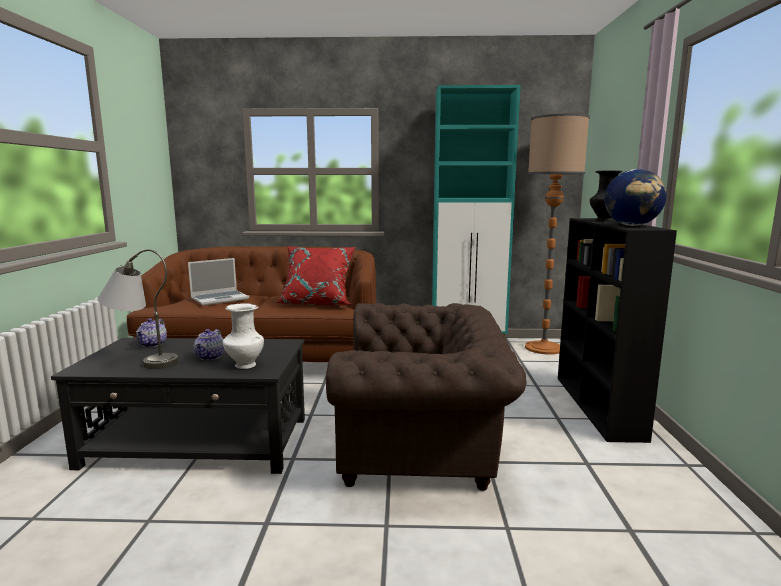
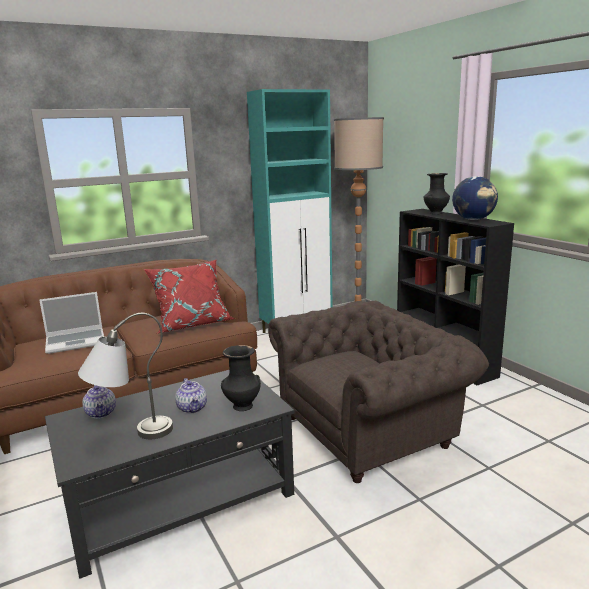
camera: 30 degrees left, 5 degrees up
laptop [188,258,249,306] -> laptop turned 45 degrees clockwise [40,292,104,354]
white vase [223,303,264,369] -> black vase [221,345,261,411]

